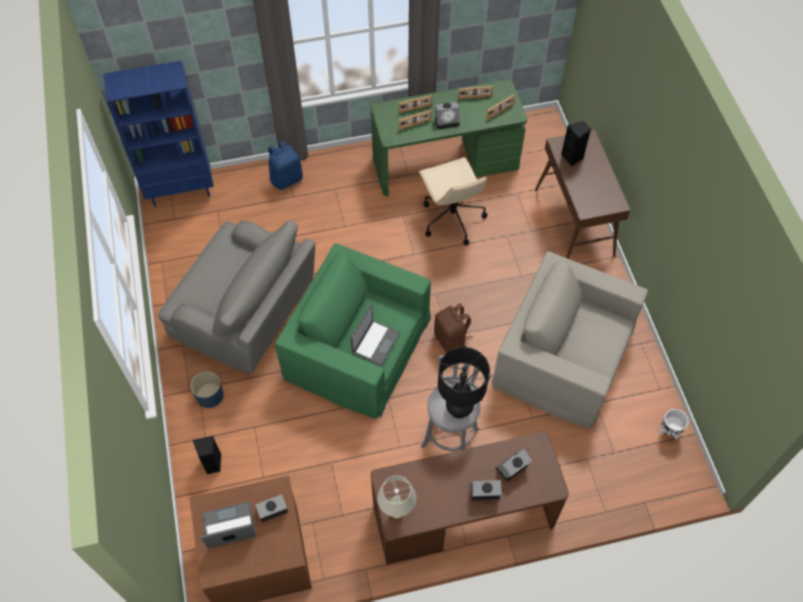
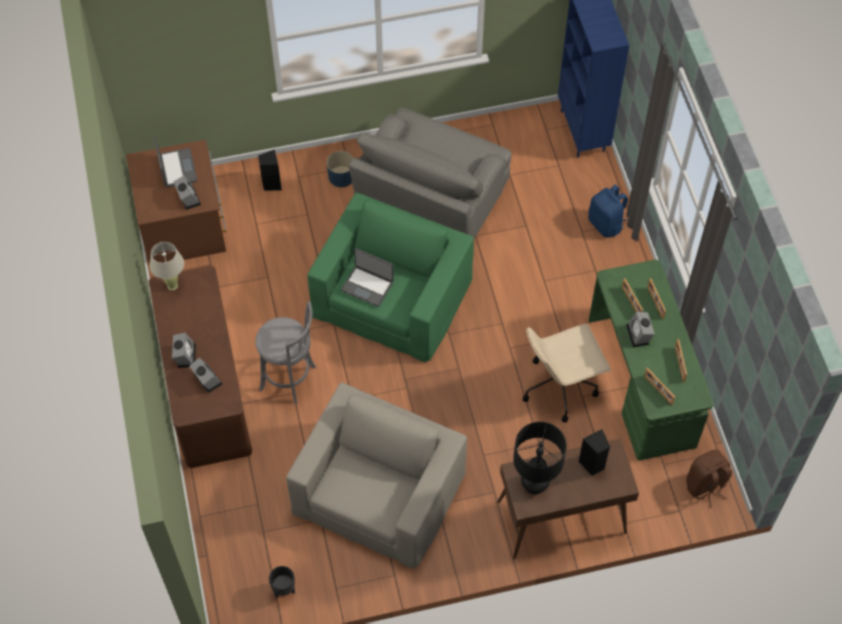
camera: 90 degrees right, 0 degrees up
brown backpack [434,303,473,352] -> brown backpack moved to [686,450,732,508]
black table lamp [438,347,490,418] -> black table lamp moved to [513,422,567,495]
white planter [659,409,689,439] -> black planter [269,566,295,598]

